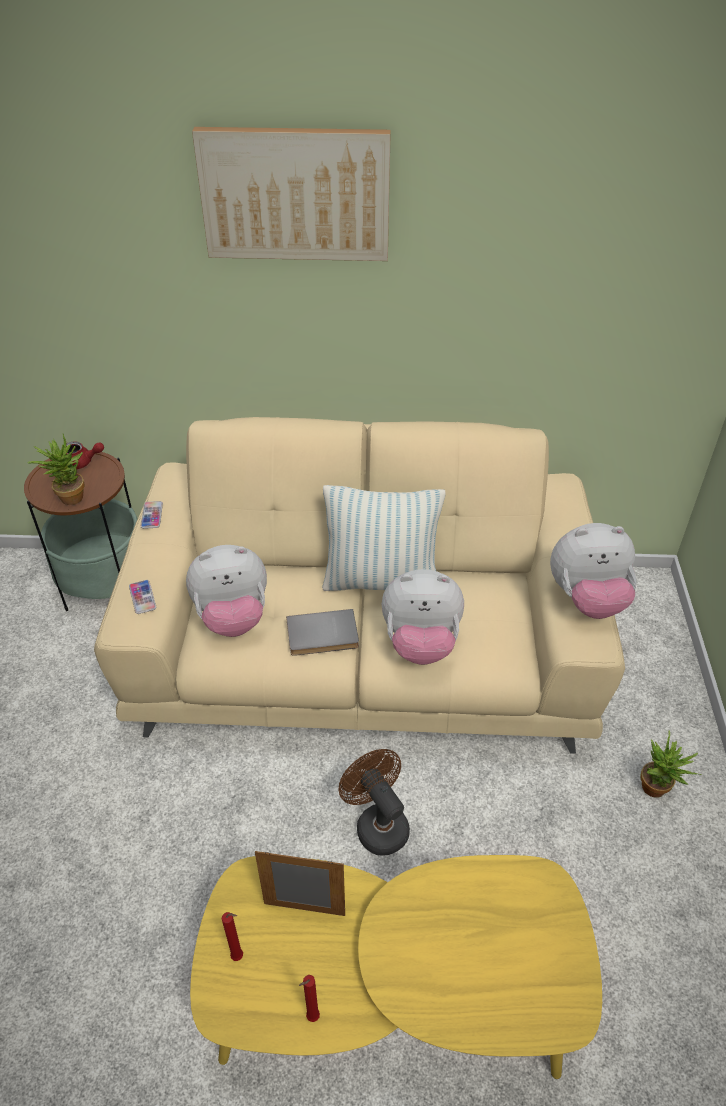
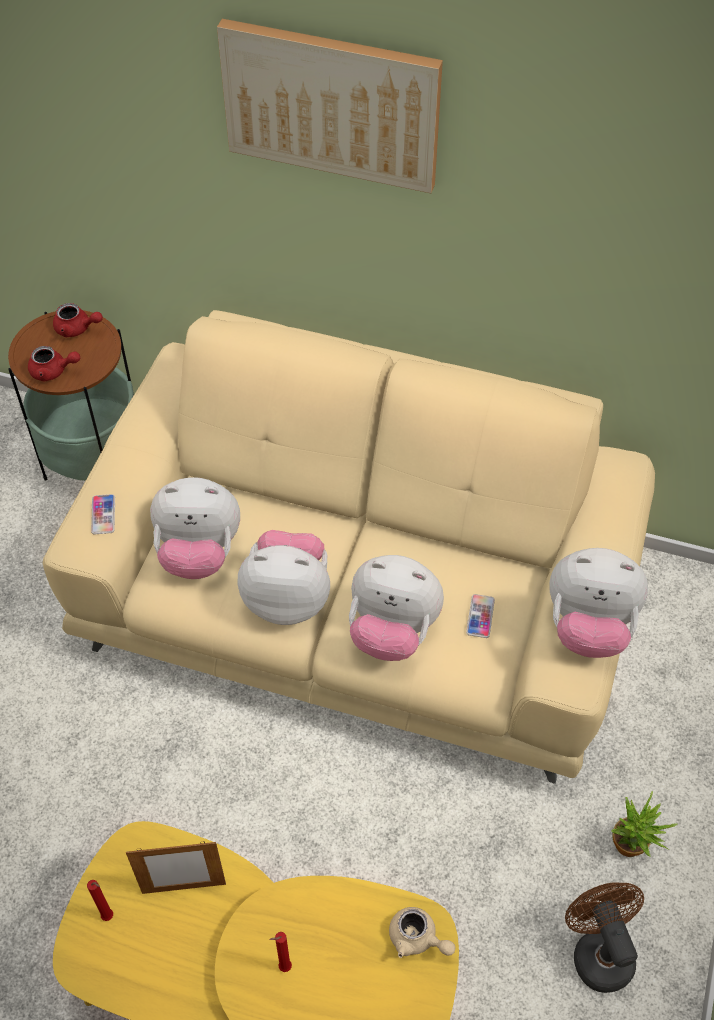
camera: 15 degrees right, 10 degrees up
potted plant [27,434,85,505] -> red teapot [28,346,80,381]
phone [141,501,163,529] -> phone moved to [466,594,495,638]
picture frame [255,851,345,916] -> picture frame turned 150 degrees clockwise [126,841,226,894]
grey book [286,609,359,656] -> plush toy [237,530,330,625]
red candle [299,975,320,1022] -> red candle moved to [269,932,292,972]
pillow [322,485,446,591] -> none
brown fan [339,749,410,856] -> brown fan moved to [565,883,644,993]
none -> beige teapot [389,907,456,958]

